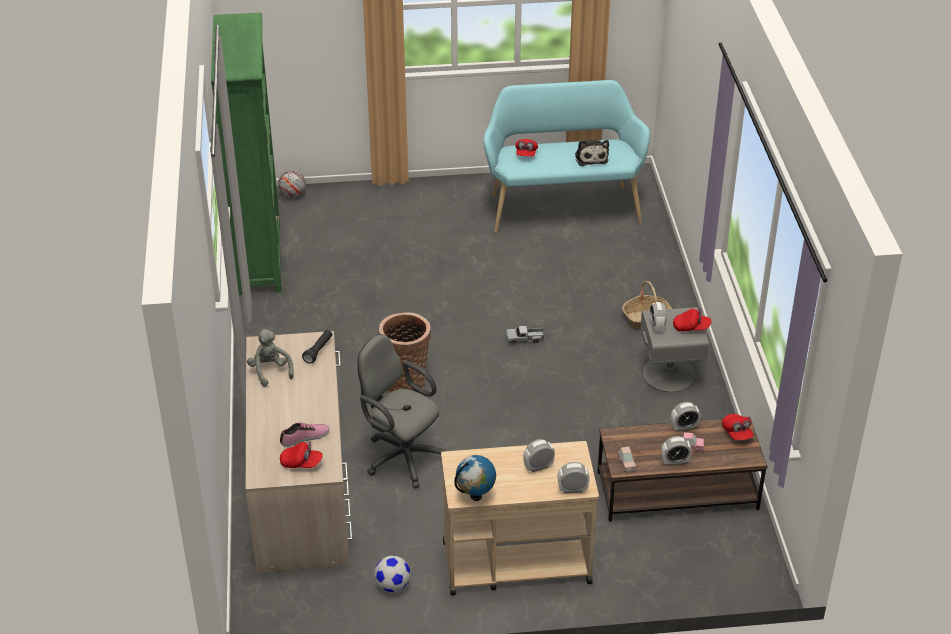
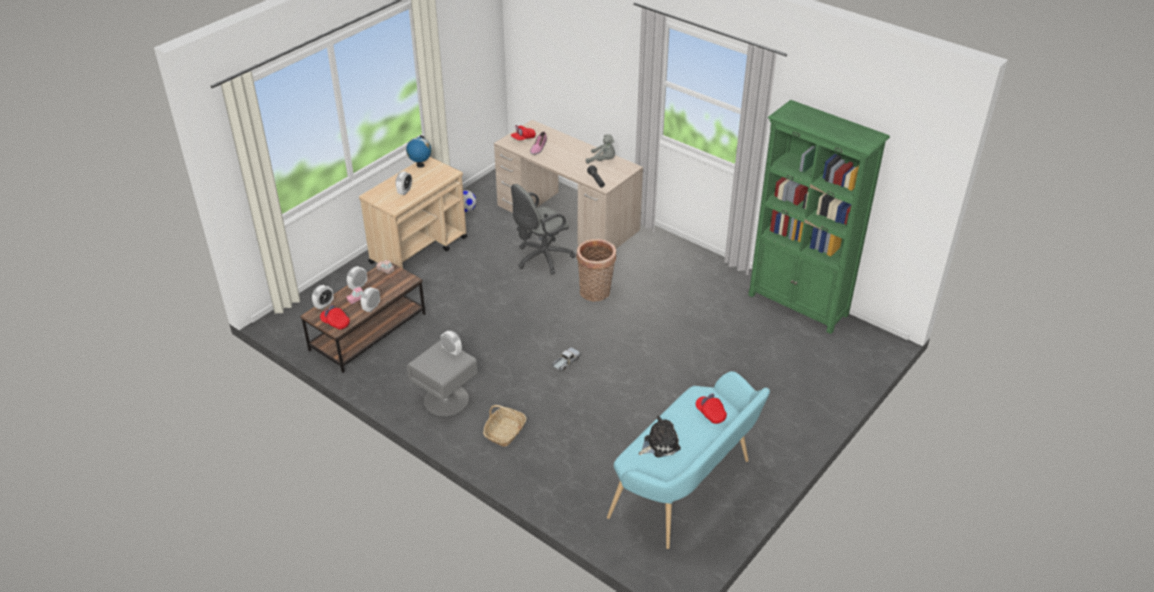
camera: 135 degrees right, 0 degrees up
football [278,170,306,197] -> none
grey office chair [358,334,446,489] -> grey office chair turned 150 degrees clockwise [511,184,576,275]
alarm clock [558,462,590,493] -> alarm clock moved to [312,285,334,310]
plush toy [575,140,609,166] -> plush toy turned 120 degrees clockwise [639,416,681,457]
red cap [673,308,711,331] -> none

